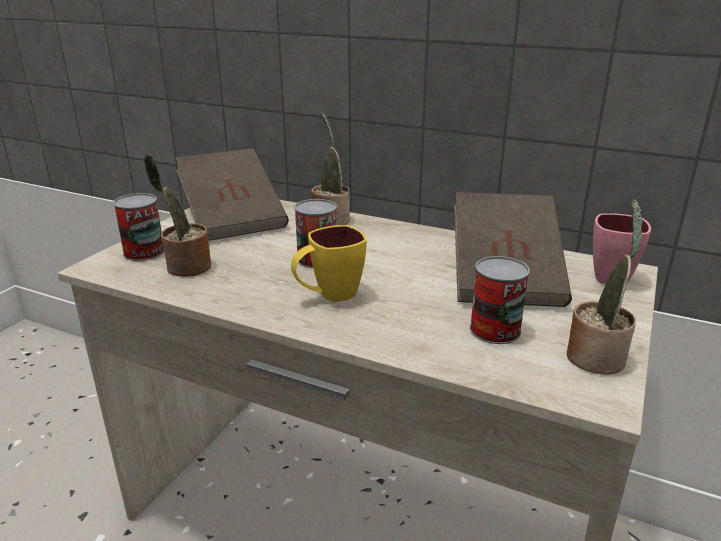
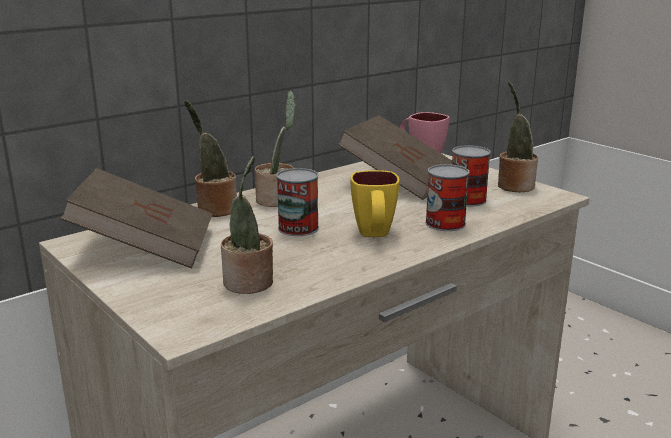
camera: 65 degrees left, 5 degrees down
can [113,193,164,261] -> can moved to [425,164,470,231]
none -> potted plant [254,91,295,207]

